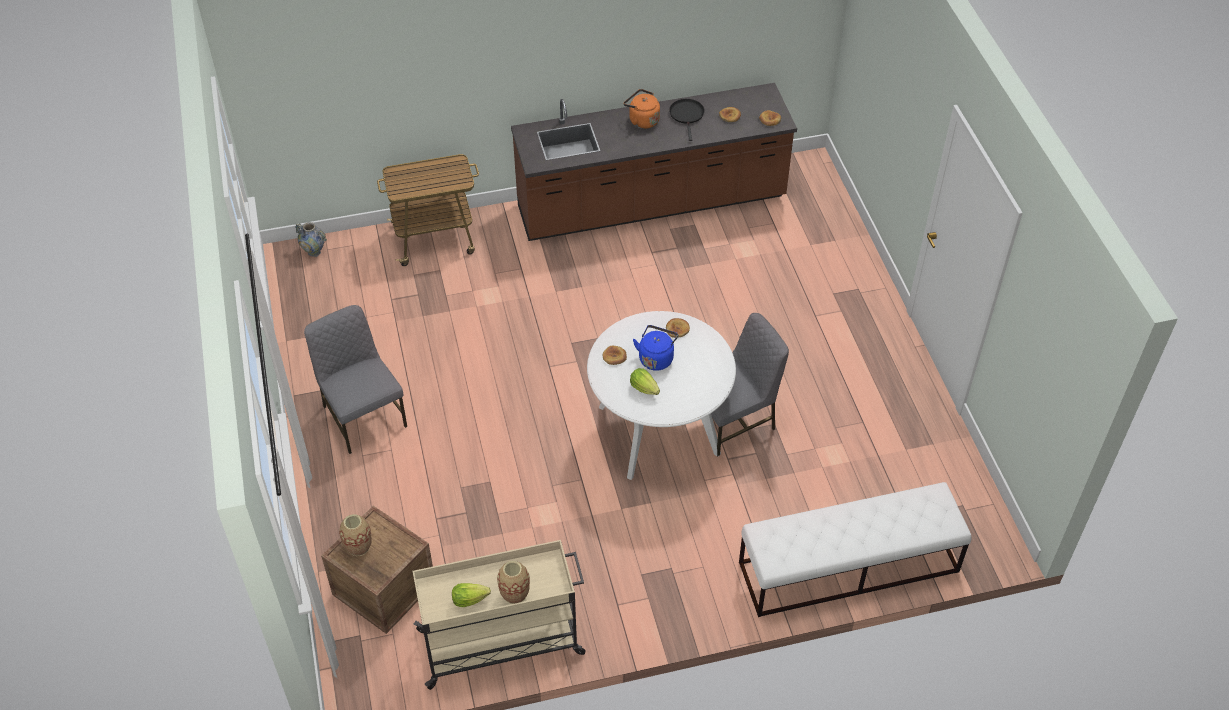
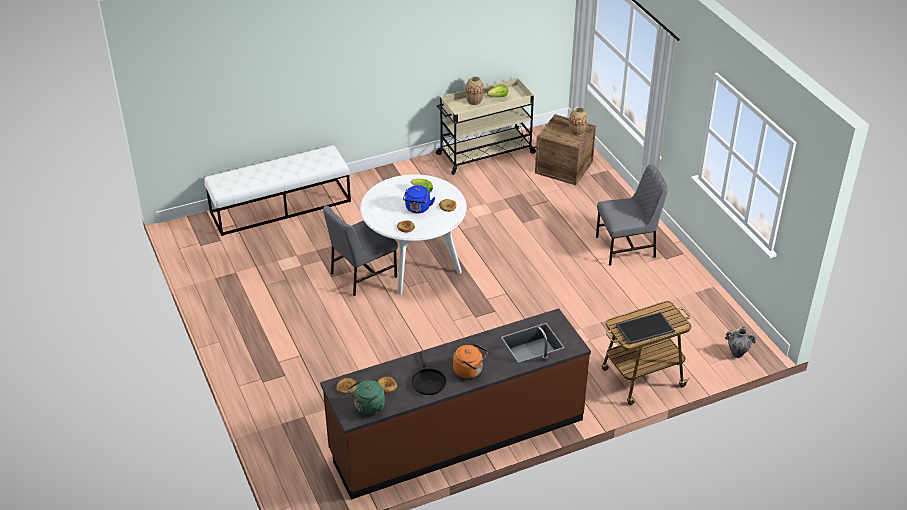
camera: 170 degrees right, 10 degrees down
grey chair [304,305,407,454] -> grey chair turned 60 degrees counterclockwise [596,164,668,266]
none -> green kettle [348,380,385,415]
none -> tray [616,312,675,344]

